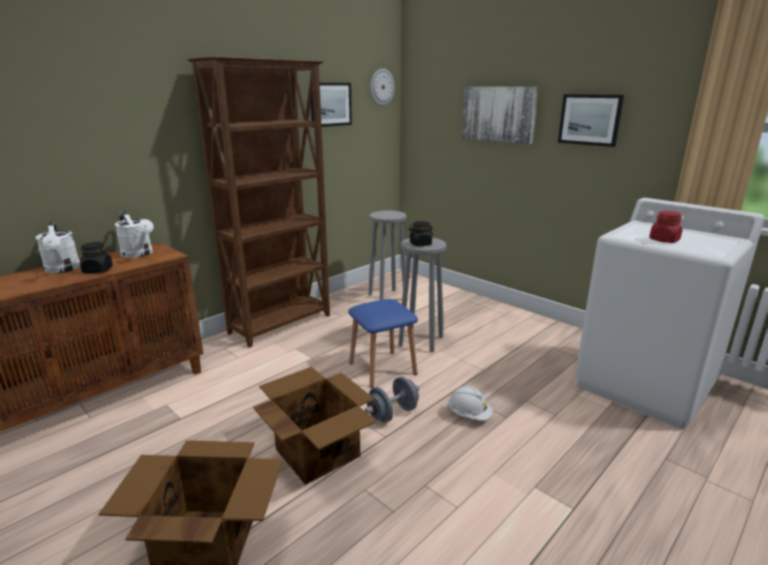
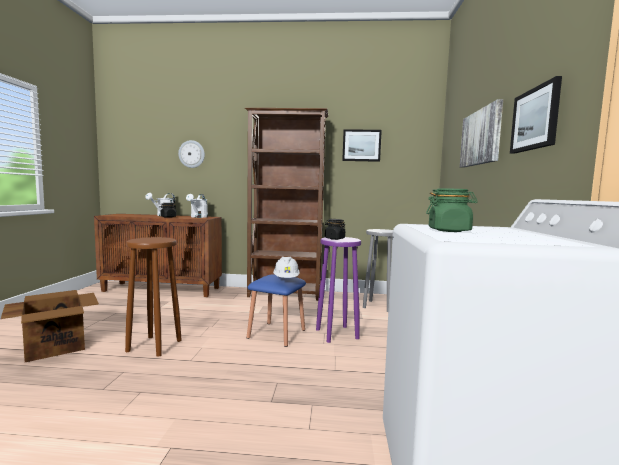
camera: 50 degrees right, 15 degrees down
cardboard box [253,367,376,485] -> brown stool [125,237,182,357]
grey dumbbell [365,376,419,423] -> none
wall clock [370,69,395,106] -> wall clock moved to [178,140,205,168]
grey stool [398,238,447,353] -> purple stool [316,237,361,343]
white hard hat [447,386,493,421] -> white hard hat moved to [273,257,300,278]
red jar [649,211,682,243] -> green jar [426,188,478,232]

